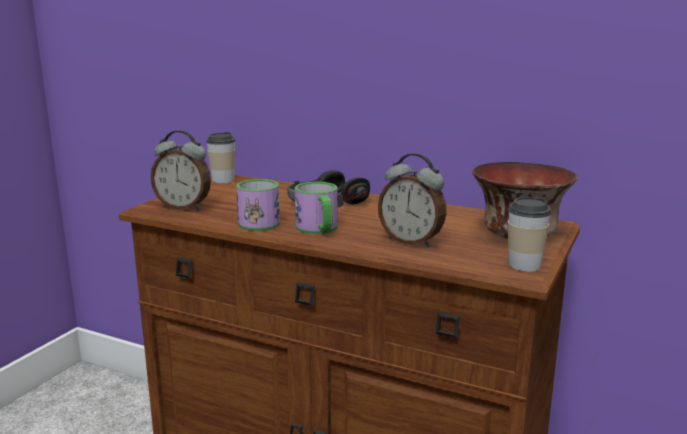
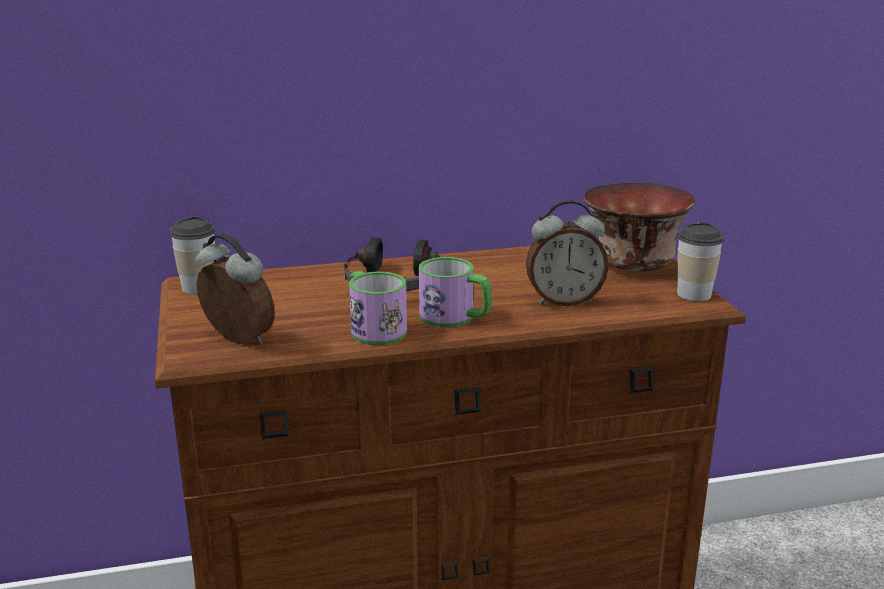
camera: 40 degrees left, 5 degrees up
alarm clock [150,130,211,210] -> alarm clock turned 120 degrees counterclockwise [195,233,275,345]

